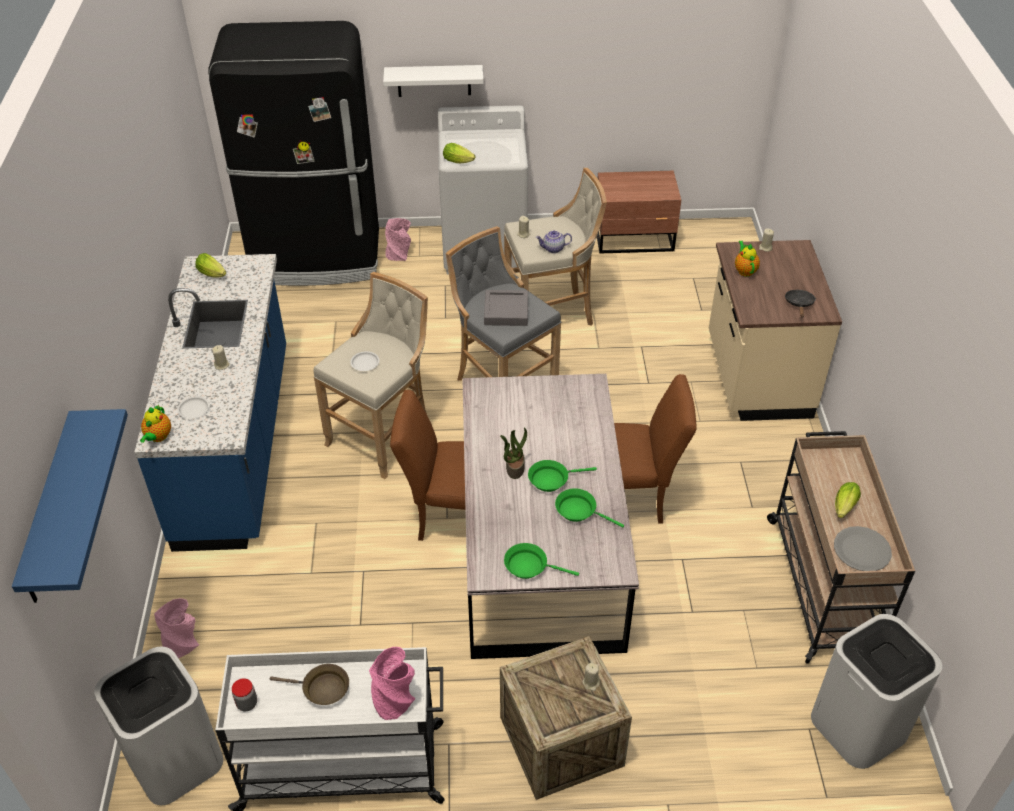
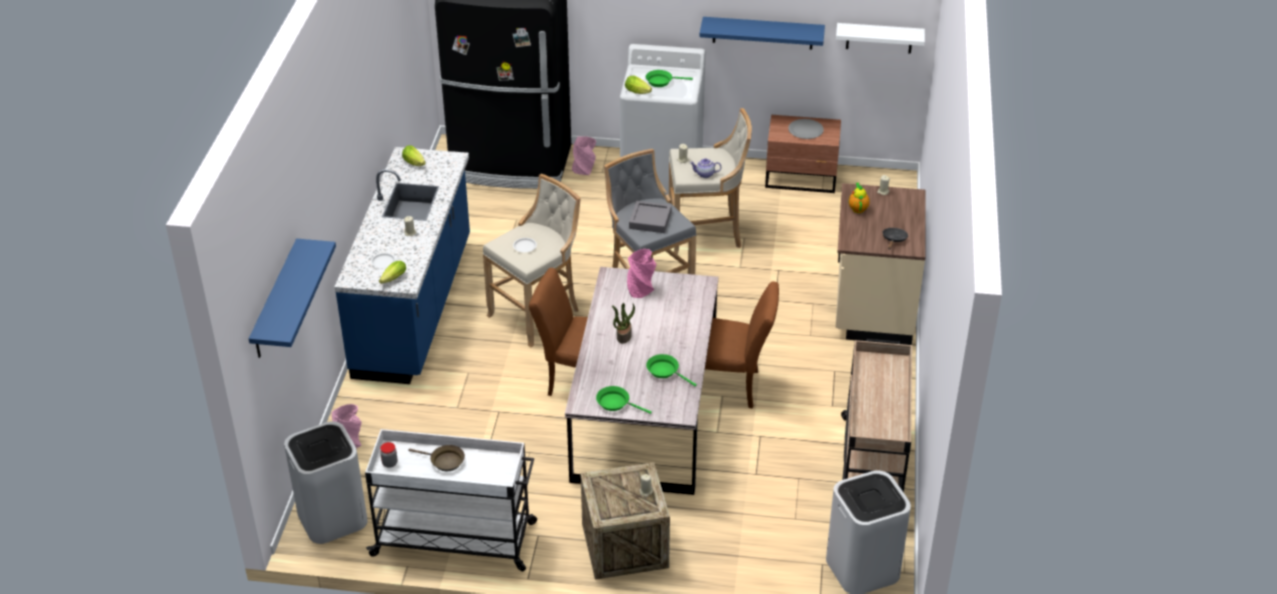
camera: 10 degrees right, 5 degrees down
teapot [140,404,171,443] -> none
pink vase [369,647,415,720] -> pink vase moved to [627,249,656,298]
white shelf [383,65,483,97] -> white shelf moved to [836,23,925,54]
green frying pan [528,460,597,492] -> green frying pan moved to [646,70,693,87]
grey plate [834,526,892,571] -> grey plate moved to [788,119,824,139]
lettuce [835,482,861,518] -> lettuce moved to [379,261,406,284]
none -> blue shelf [699,17,825,50]

